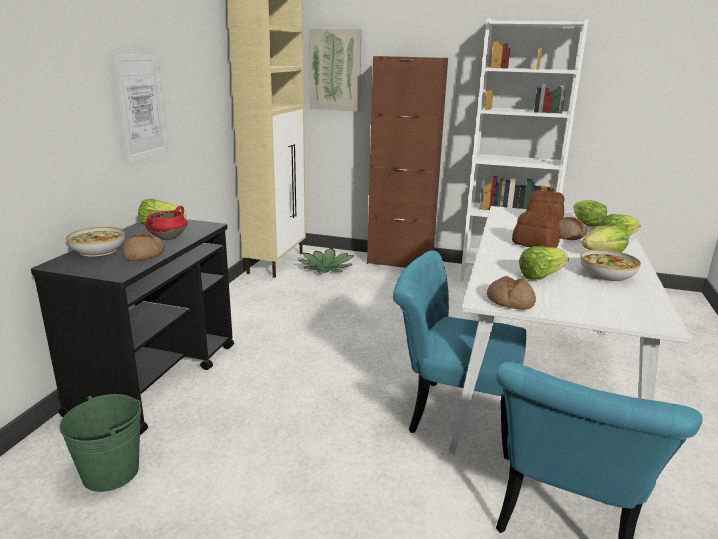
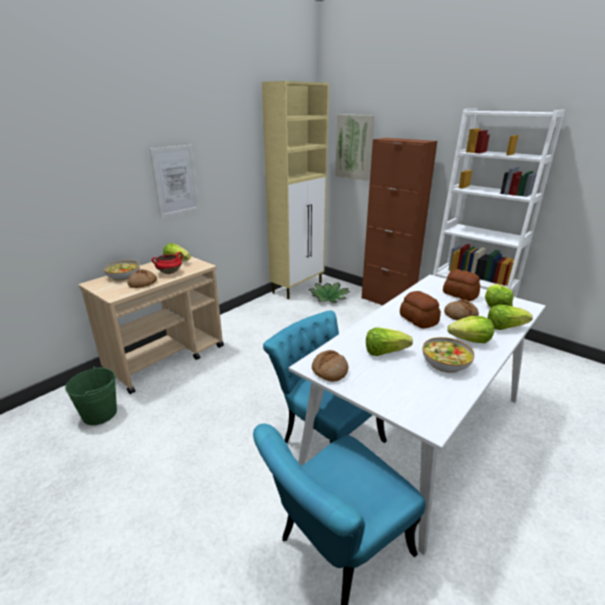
camera: 25 degrees right, 5 degrees up
black cart [31,219,234,435] -> beige cart [79,256,224,394]

